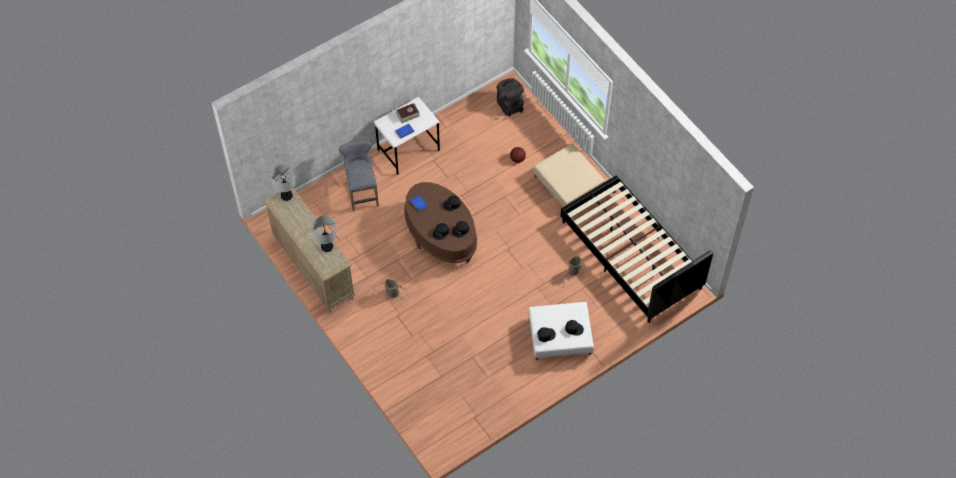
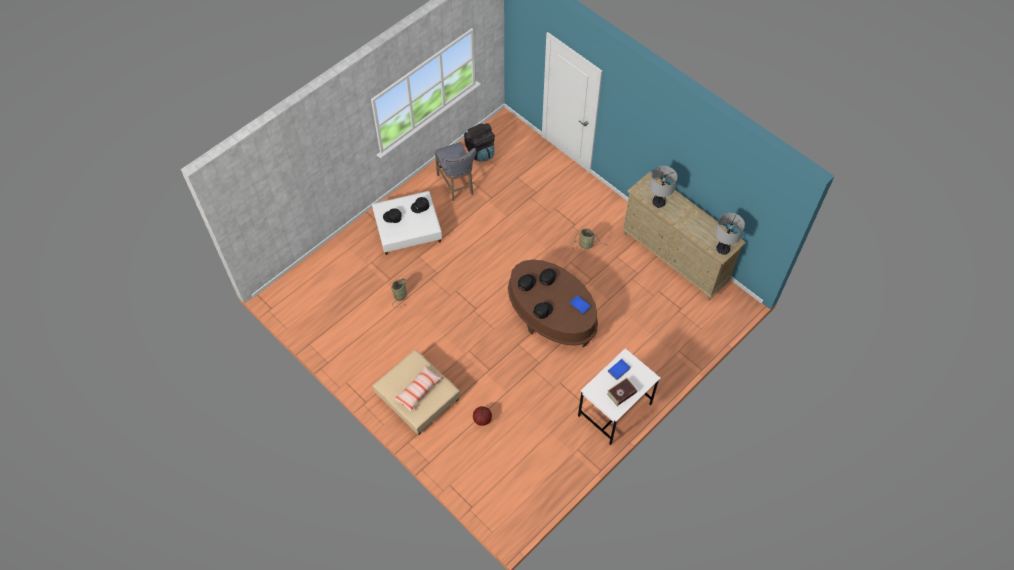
camera: 170 degrees right, 0 degrees up
grey stool [339,140,379,211] -> grey stool moved to [435,142,476,201]
black backpack [496,78,524,116] -> black backpack moved to [464,123,495,162]
black bed [560,176,713,323] -> none
none -> pillow [393,365,442,412]

